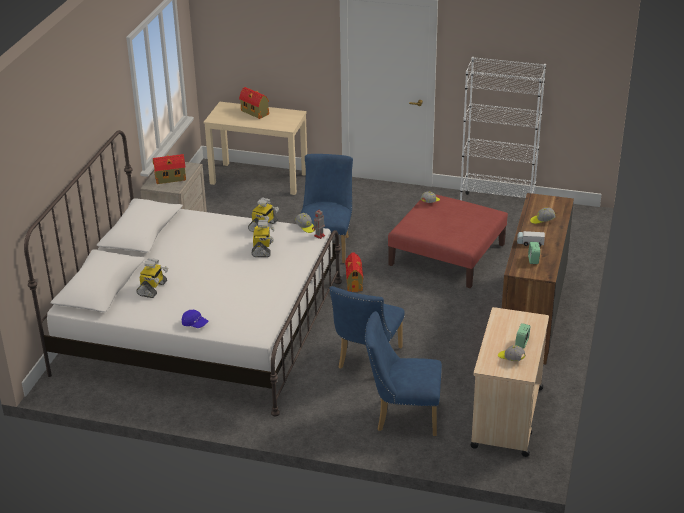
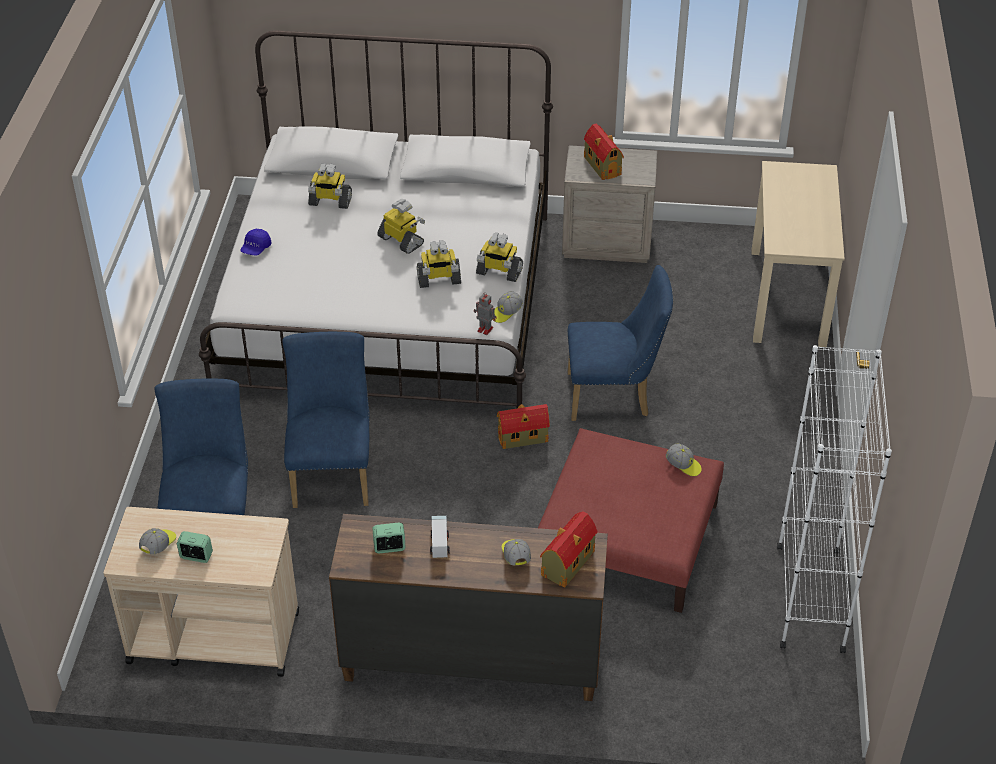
camera: 80 degrees right, 10 degrees up
toy house [239,87,269,119] -> toy house moved to [540,511,598,587]
blue chair [329,286,405,369] -> blue chair turned 75 degrees clockwise [282,332,370,508]
none -> toy robot [377,199,425,254]

